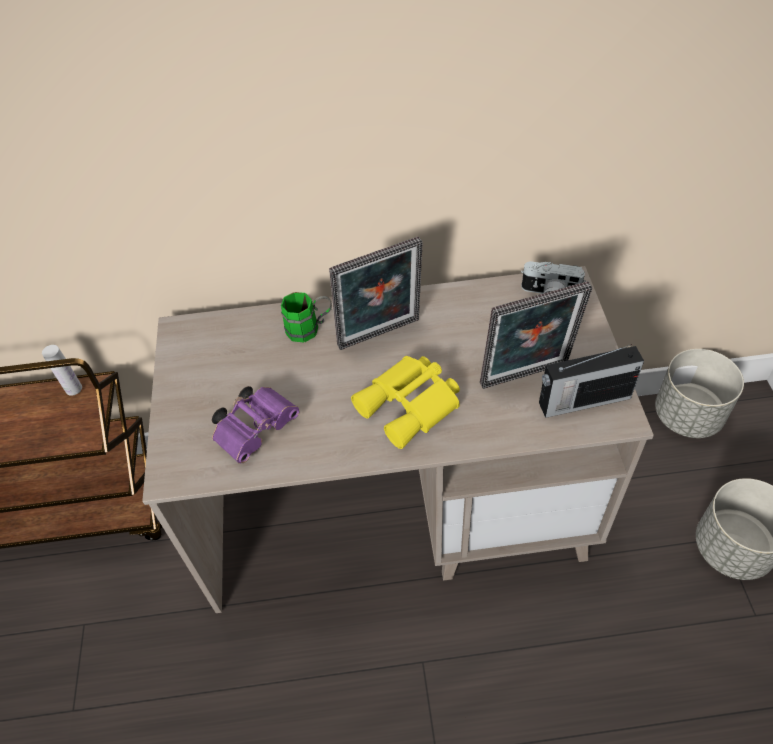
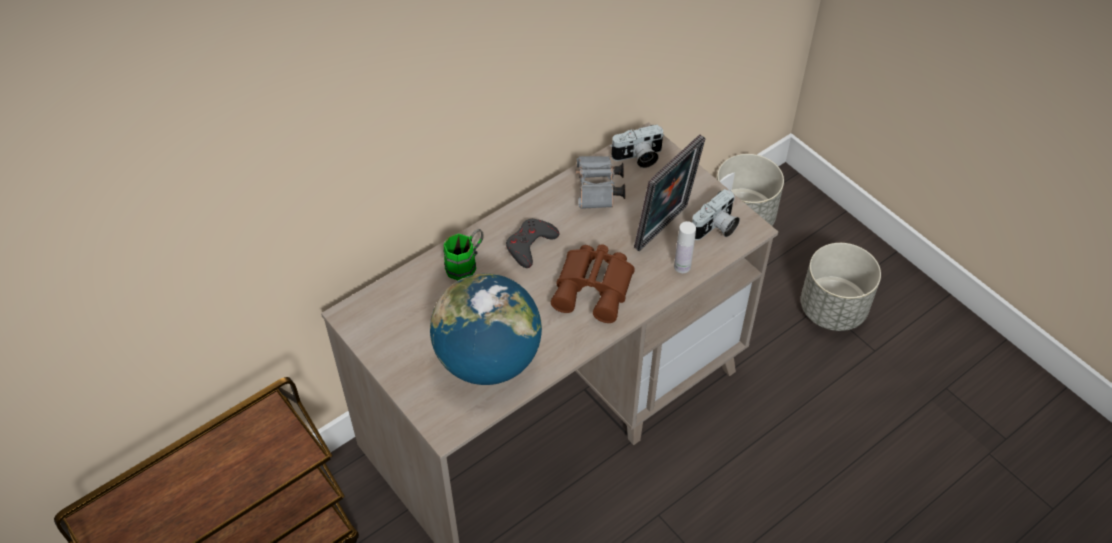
camera: 35 degrees left, 0 degrees up
white bottle [42,345,82,396] -> white bottle moved to [674,221,696,273]
purple binoculars [212,386,299,464] -> globe [430,274,542,385]
picture frame [329,236,423,350] -> grey game controller [506,219,560,268]
yellow binoculars [351,356,460,449] -> brown binoculars [551,244,635,323]
radio [539,344,644,418] -> camera [692,189,740,240]
none -> grey binoculars [576,156,625,209]

